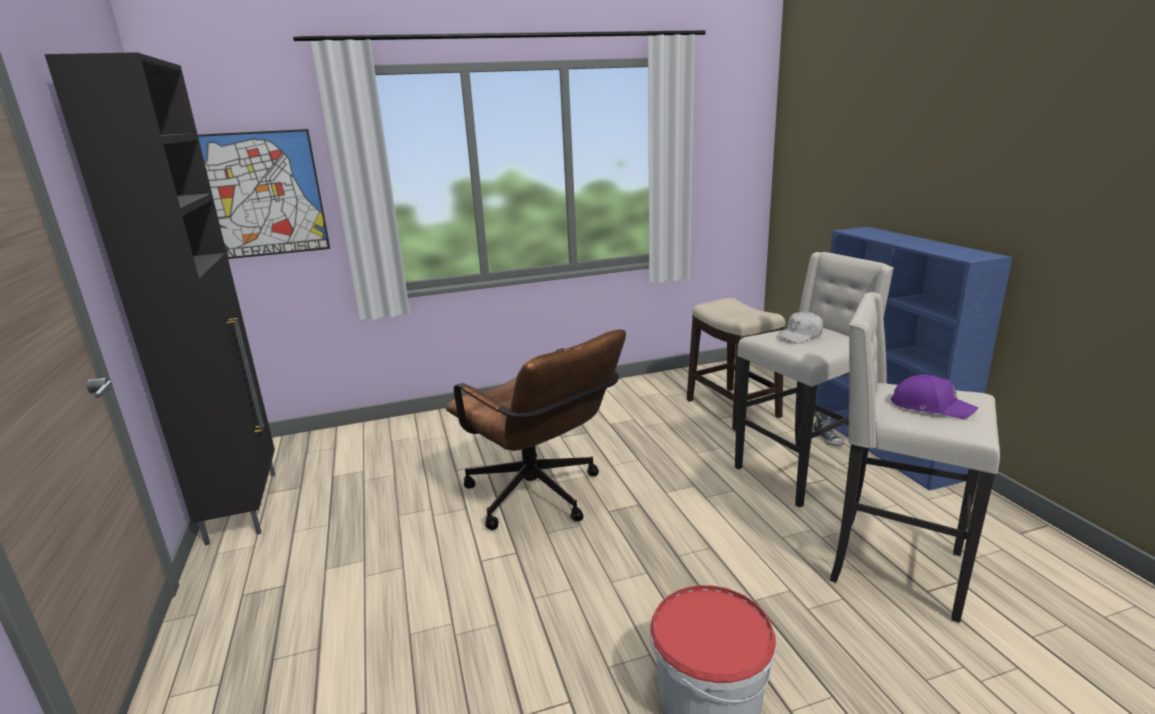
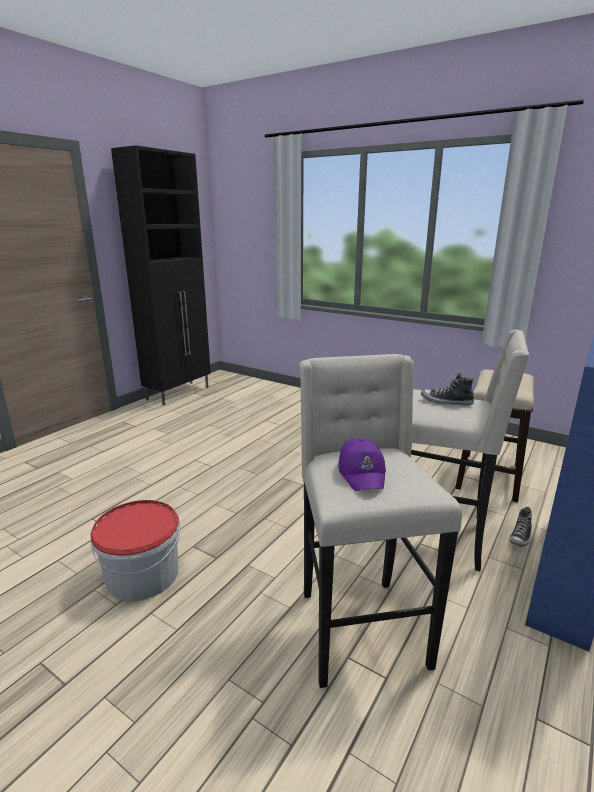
camera: 50 degrees right, 0 degrees up
picture [198,129,330,259] -> none
brown office chair [445,330,626,530] -> none
white cap [777,311,823,344] -> shoe [421,373,474,406]

